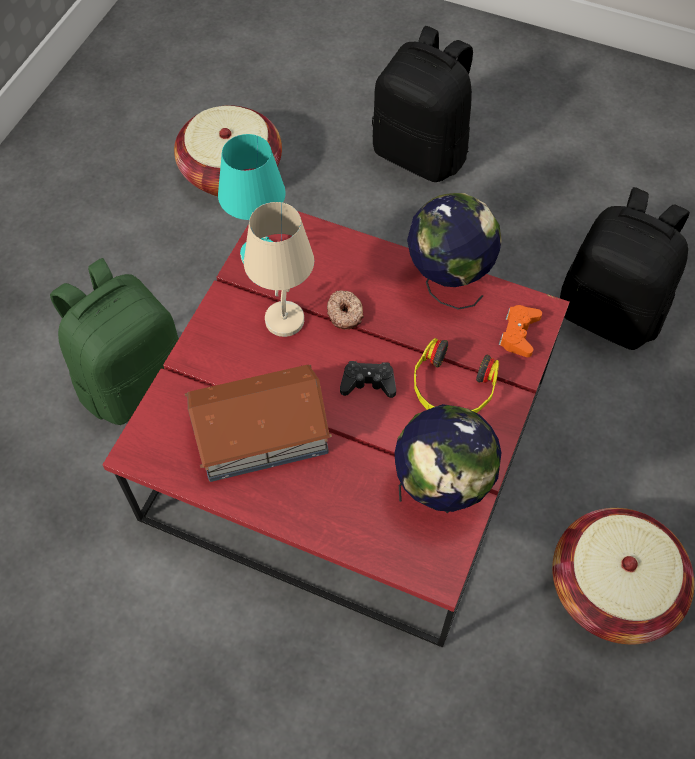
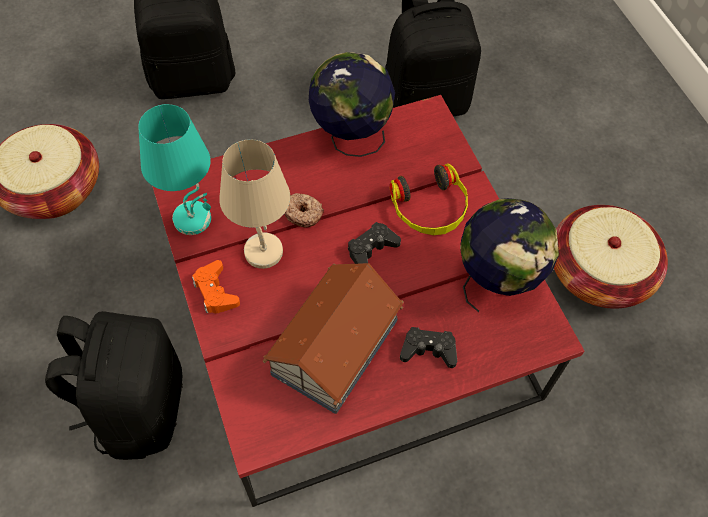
camera: 45 degrees left, 0 degrees up
green backpack [50,258,179,425] -> black backpack [45,311,183,460]
orange game controller [499,305,542,357] -> orange game controller moved to [192,260,240,313]
none -> black game controller [400,327,457,368]

